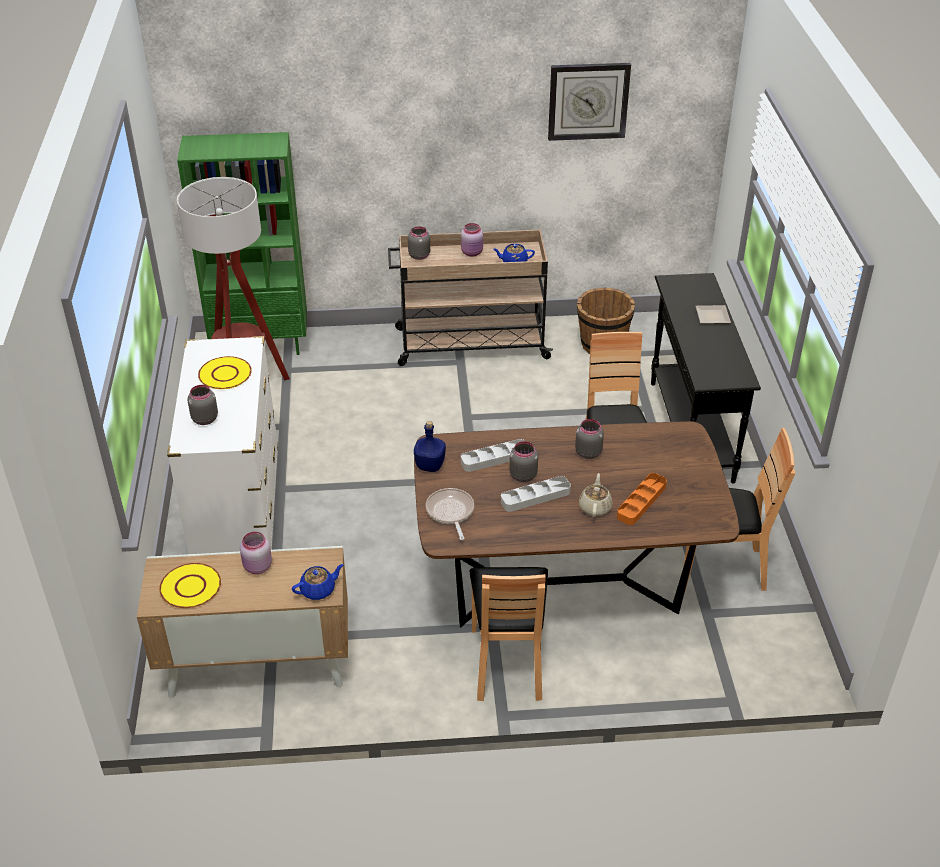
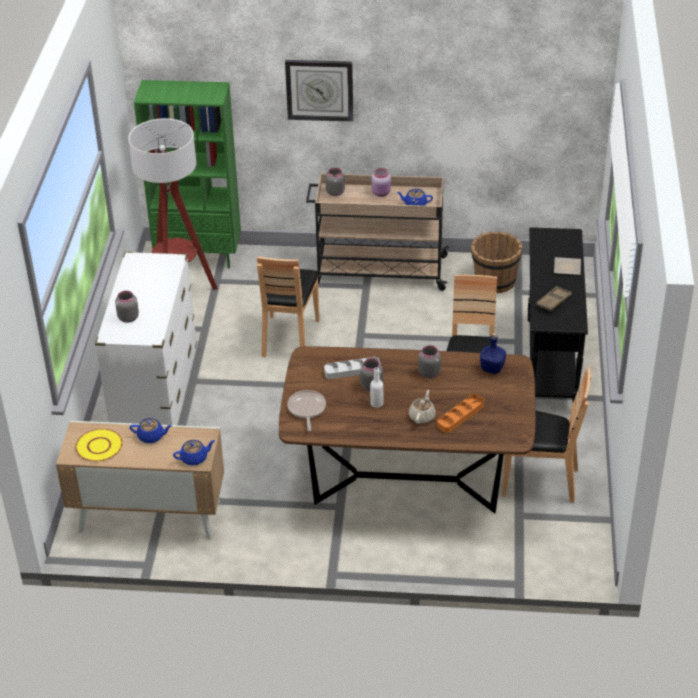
camera: 10 degrees right, 0 degrees up
yellow plate [198,356,252,389] -> none
pink jar [240,532,272,574] -> blue teapot [130,418,172,443]
blue bottle [414,421,446,472] -> blue bottle moved to [480,333,506,374]
brown chair [470,567,548,701] -> brown chair moved to [257,256,319,357]
grey tray [501,476,571,512] -> white bottle [370,368,383,408]
wall clock [548,63,631,141] -> wall clock moved to [285,60,353,122]
none -> brown tray [536,286,572,311]

